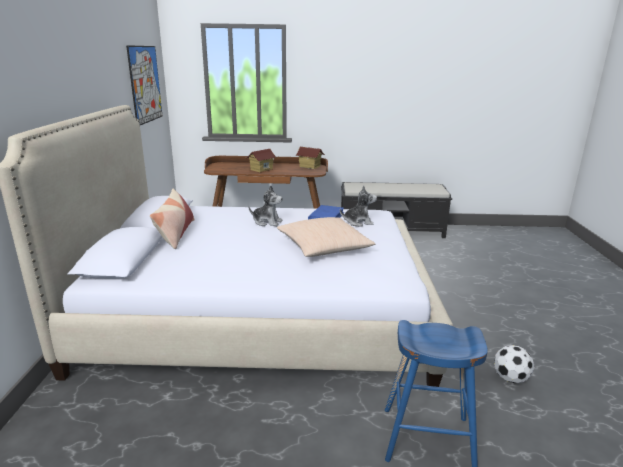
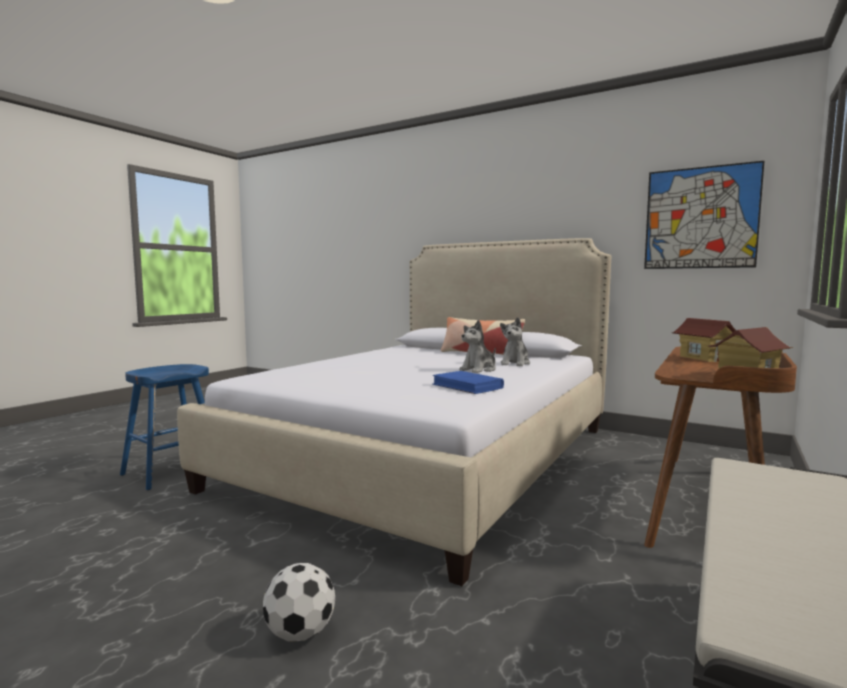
camera: 120 degrees right, 15 degrees down
beige pillow [277,217,375,257] -> none
plush toy [340,186,377,227] -> plush toy moved to [500,317,530,366]
football [494,345,534,383] -> football moved to [263,563,335,642]

